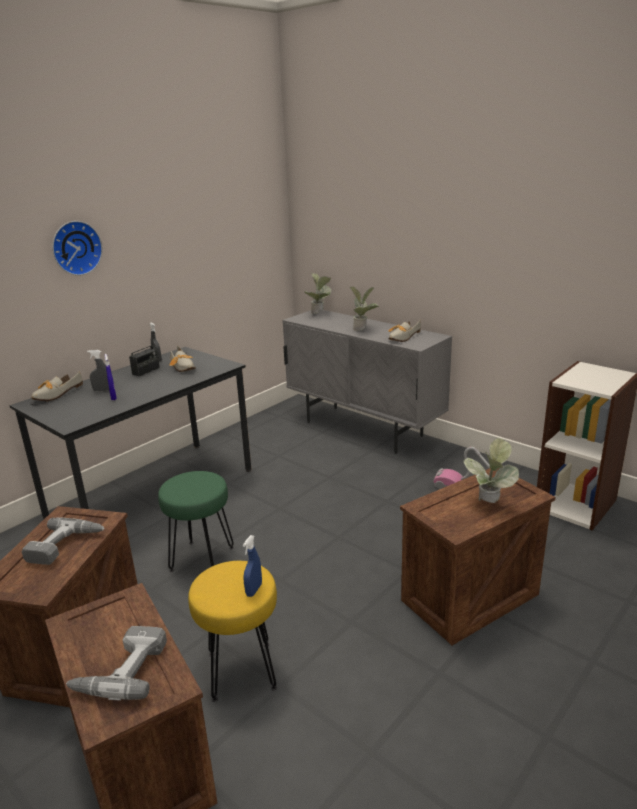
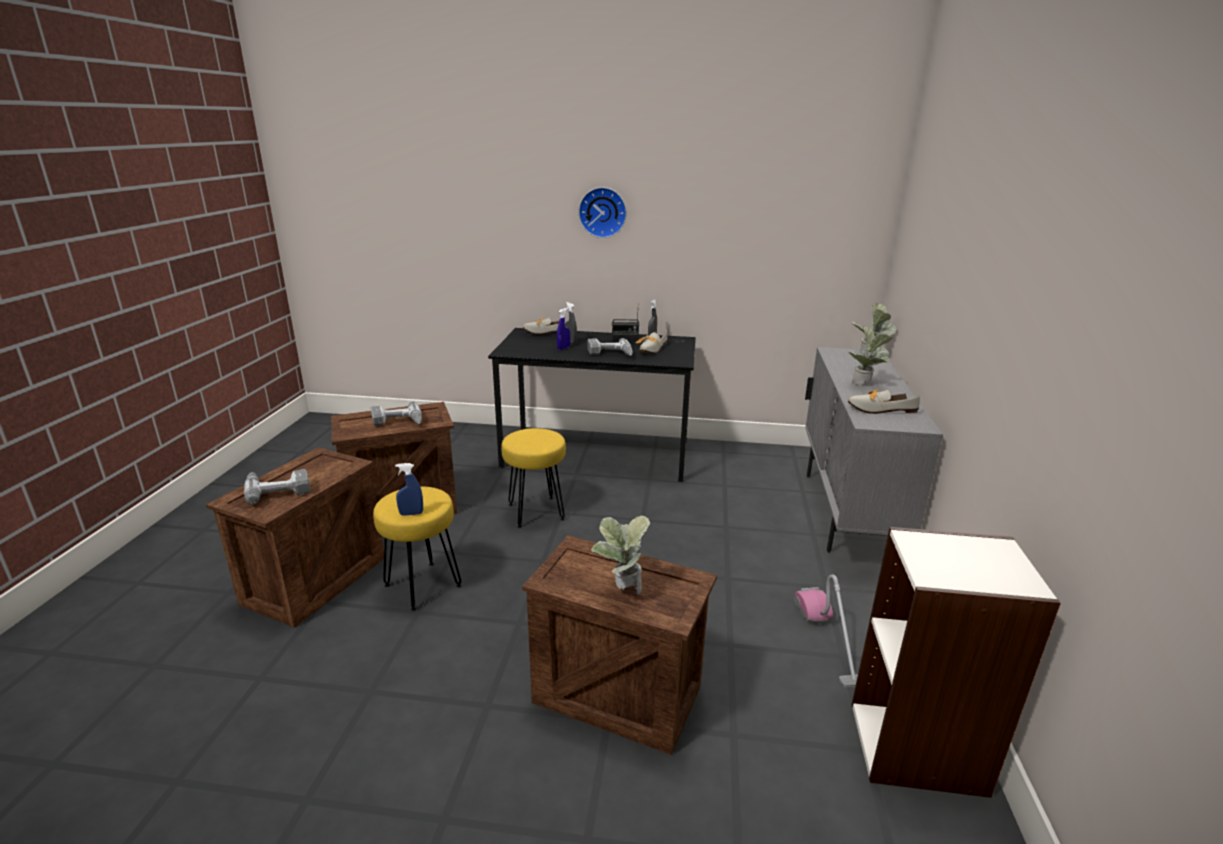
camera: 55 degrees right, 0 degrees up
green stool [158,471,234,572] -> yellow stool [501,428,566,528]
none -> power drill [588,338,633,356]

